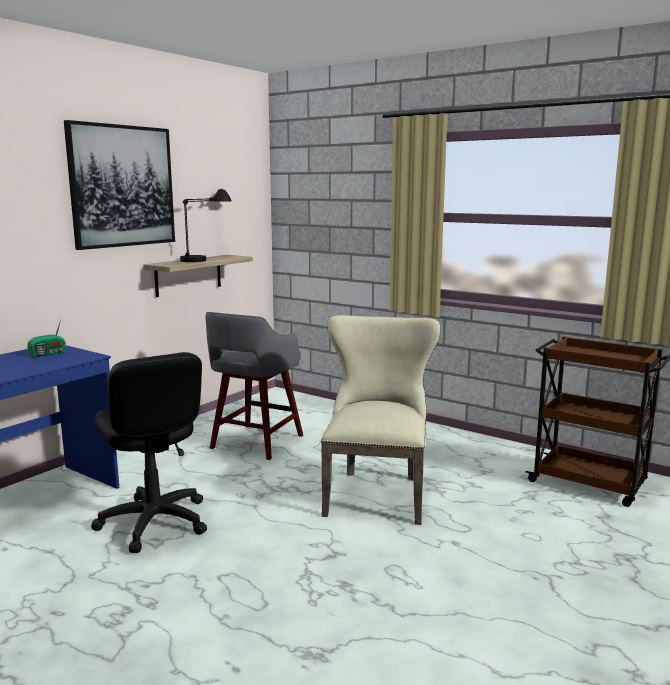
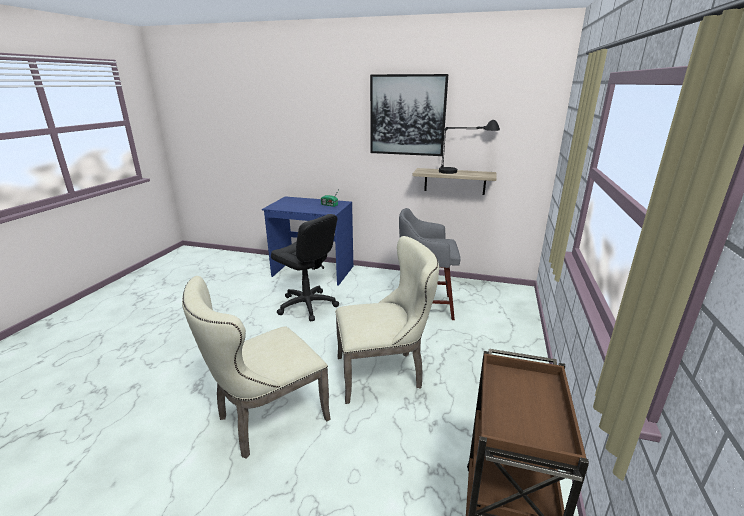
camera: 70 degrees right, 10 degrees up
black office chair [91,352,207,553] -> black office chair turned 90 degrees counterclockwise [271,214,339,322]
none -> beige chair [182,276,331,459]

